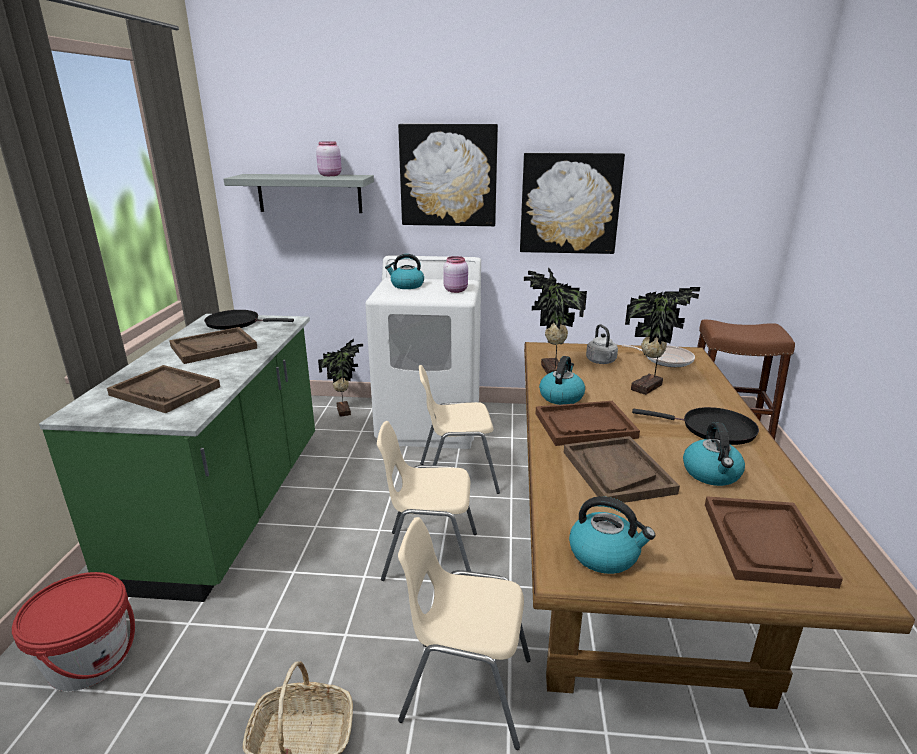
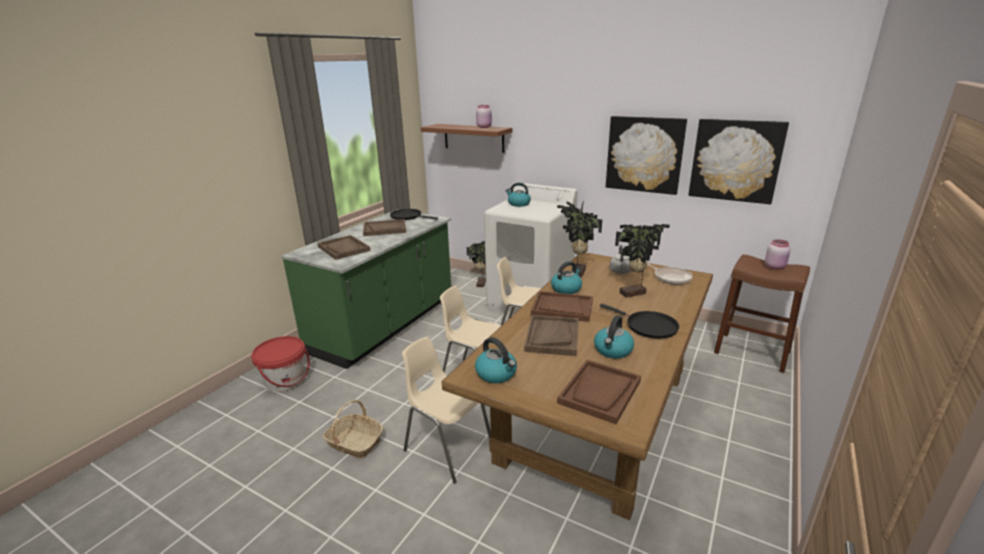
camera: 25 degrees right, 0 degrees up
grey shelf [224,174,374,213] -> brown shelf [421,124,512,153]
picture [398,124,498,226] -> picture moved to [688,119,789,204]
pink jar [443,256,468,293] -> pink jar moved to [765,239,791,270]

